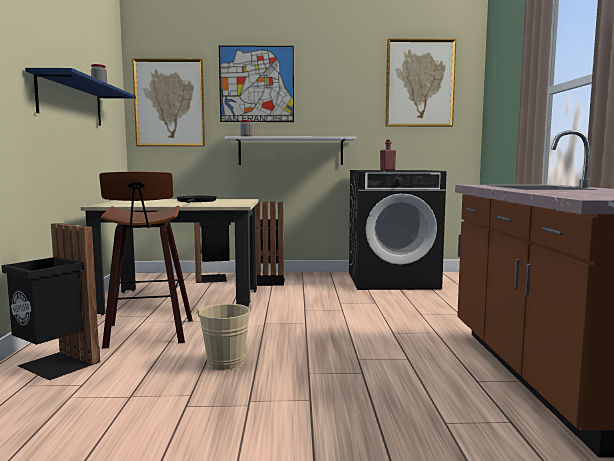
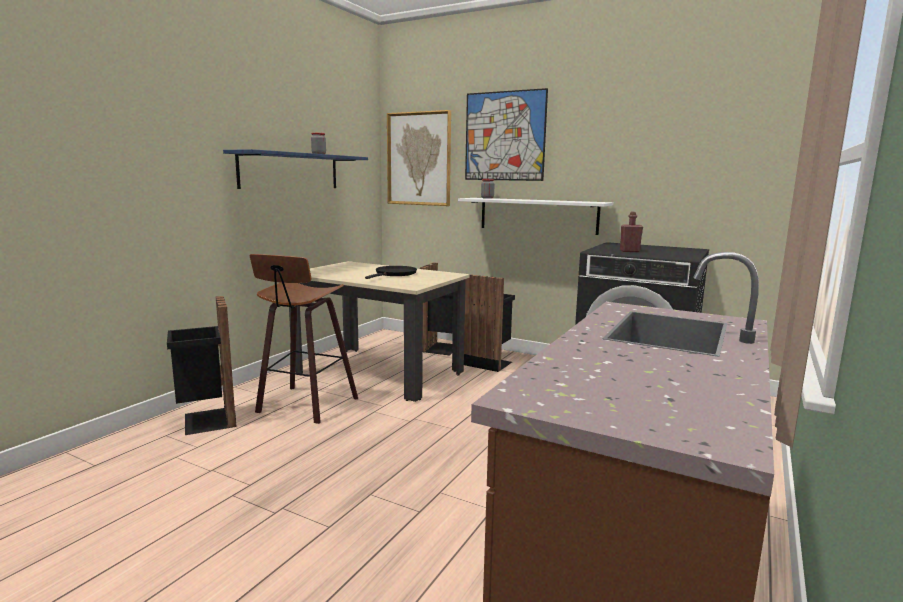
camera: 30 degrees right, 5 degrees up
beige bucket [197,303,252,370] -> none
picture [385,38,456,127] -> none

